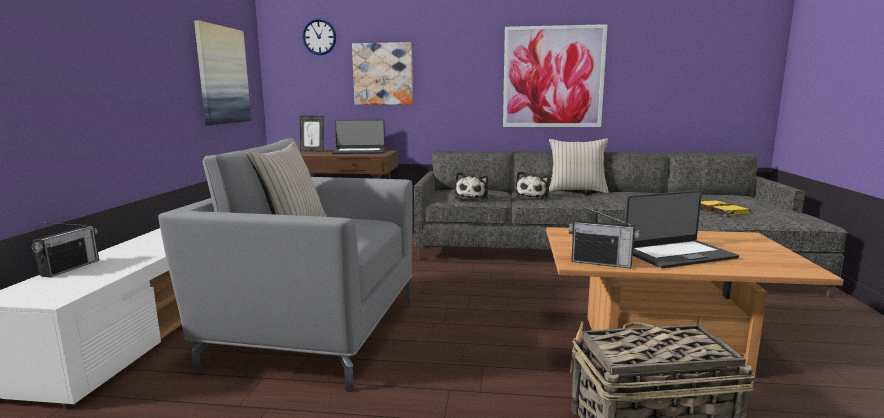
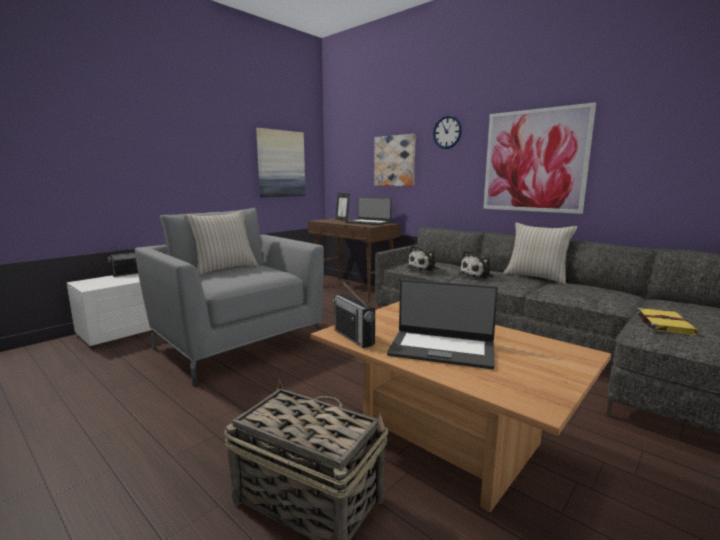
camera: 35 degrees right, 0 degrees up
wall clock [302,18,336,55] -> wall clock moved to [433,115,462,149]

